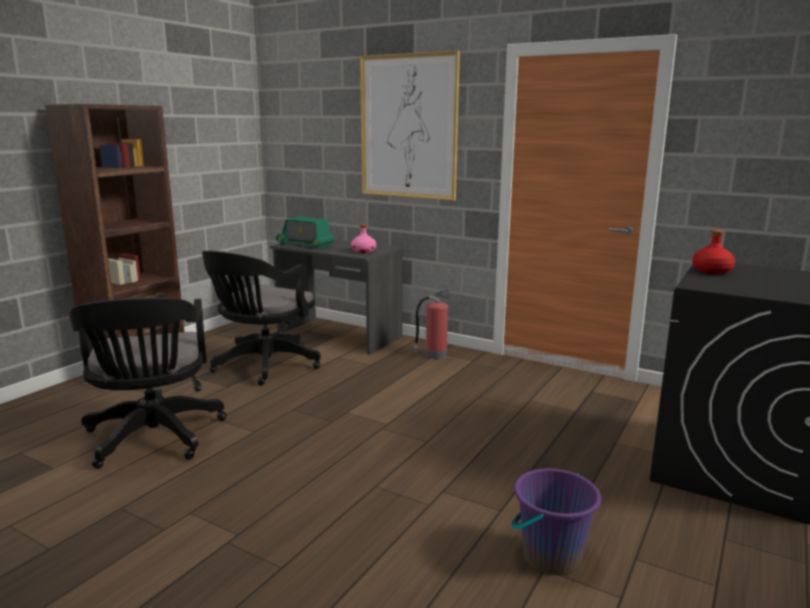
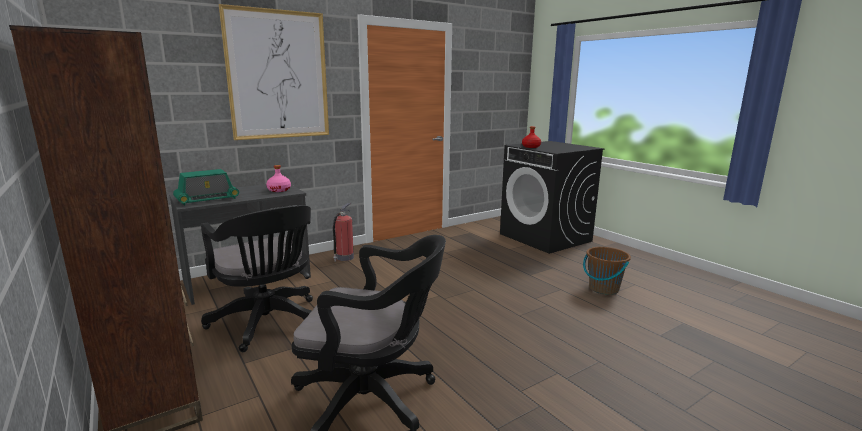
camera: 65 degrees left, 0 degrees up
purple bucket [512,469,601,575] -> brown bucket [583,247,631,295]

